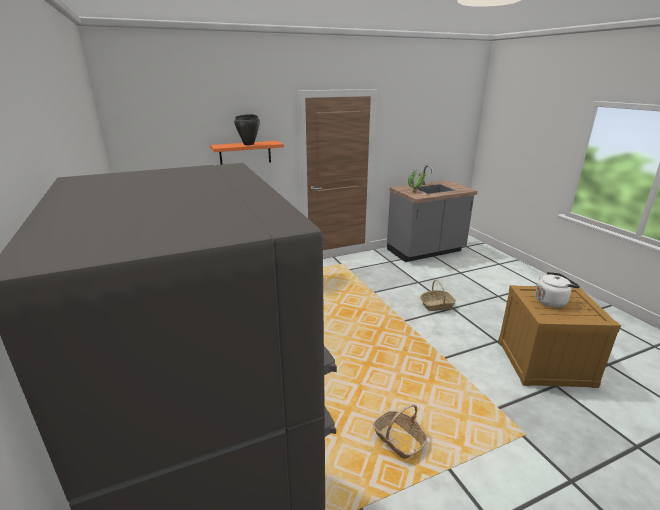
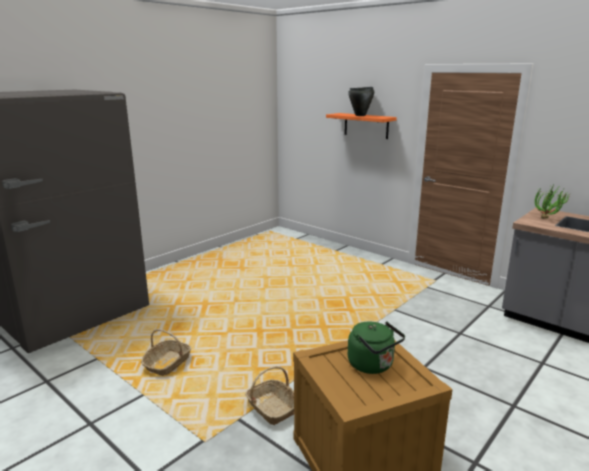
camera: 65 degrees right, 5 degrees down
basket [420,280,456,311] -> basket moved to [245,366,294,425]
white kettle [535,272,580,307] -> green kettle [348,321,405,374]

